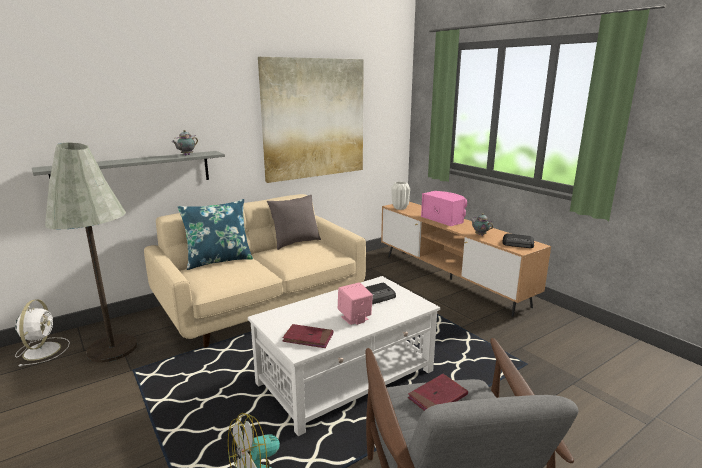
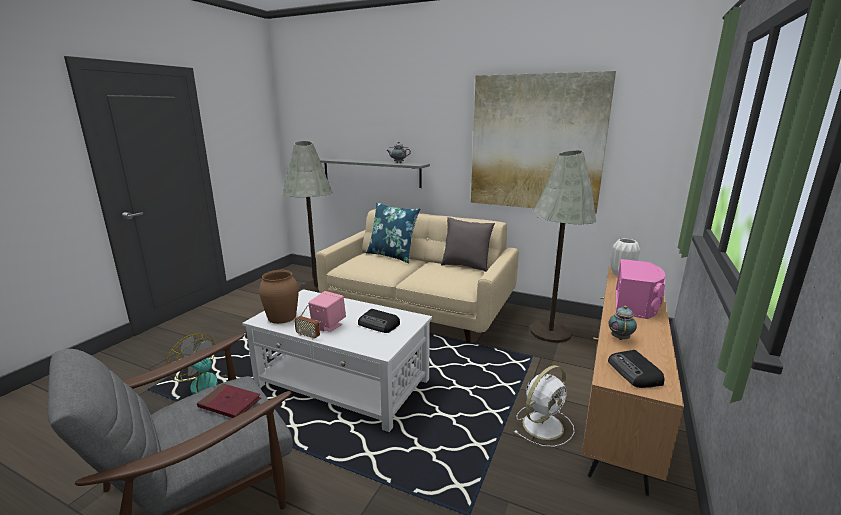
camera: 60 degrees right, 0 degrees up
white fan [15,299,70,367] -> white fan moved to [514,365,574,447]
red book [283,324,333,348] -> brown vase [259,270,299,324]
none -> radio [294,305,320,340]
none -> grey floor lamp [530,150,596,343]

